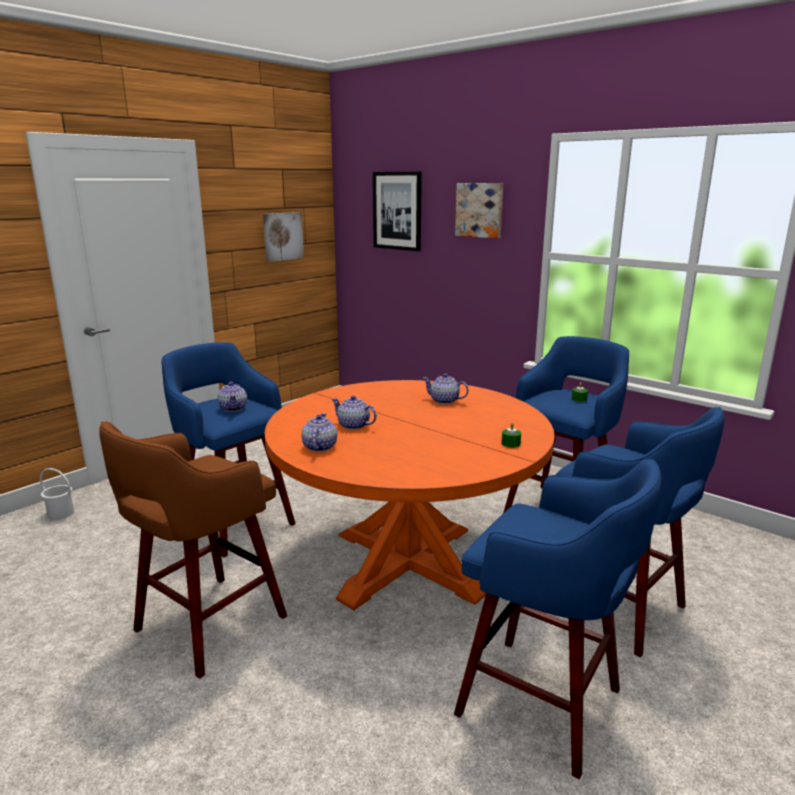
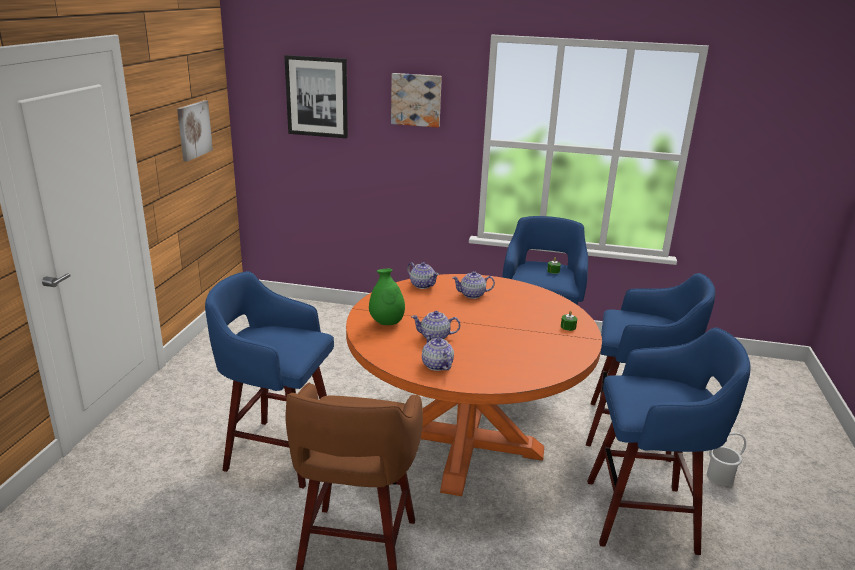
camera: 30 degrees left, 5 degrees up
white bucket [40,468,74,520] -> white bucket moved to [707,432,746,486]
teapot [217,382,247,412] -> teapot moved to [407,262,439,289]
none -> green vase [369,269,405,325]

